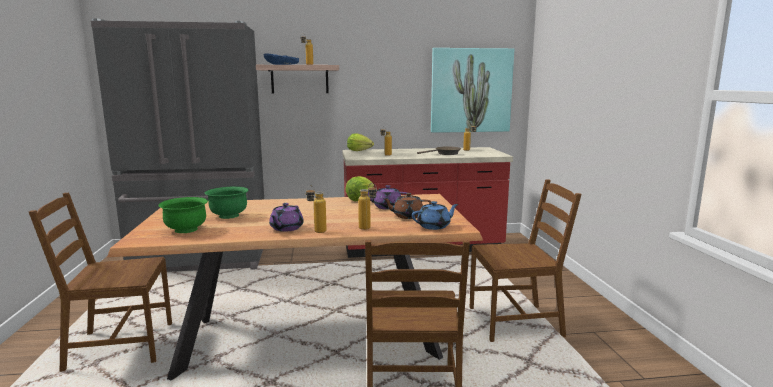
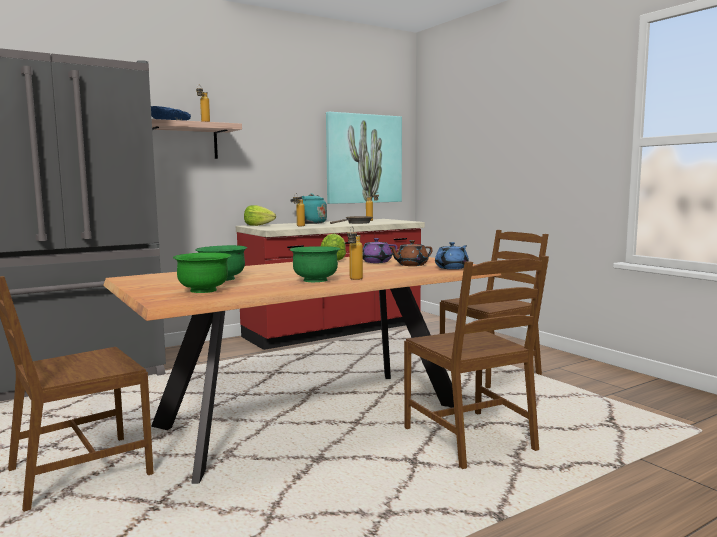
camera: 25 degrees left, 5 degrees down
purple teapot [269,203,304,232] -> green bowl [289,246,340,282]
bottle [358,183,377,230] -> none
none -> turquoise kettle [291,194,327,224]

